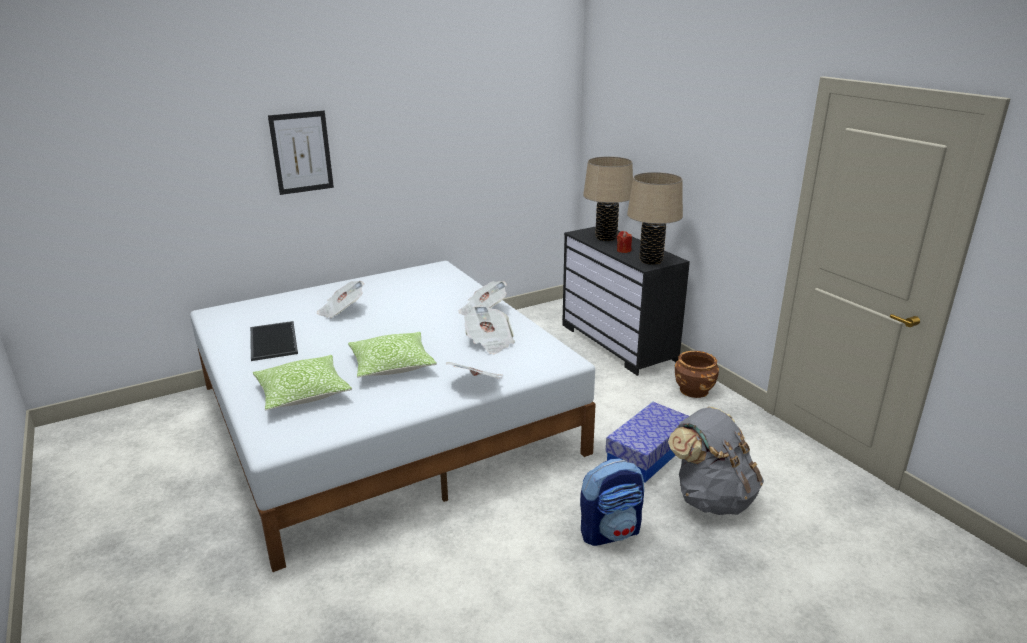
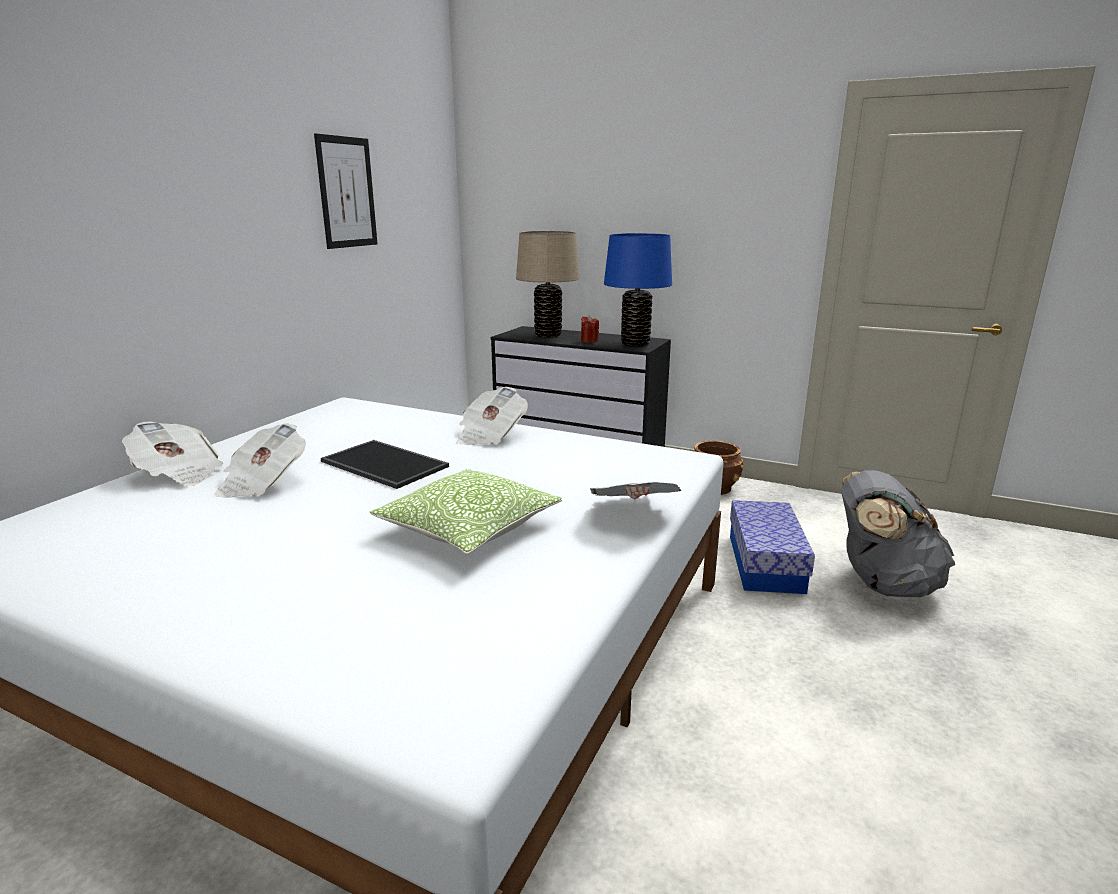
camera: 35 degrees left, 5 degrees down
tray [250,321,298,361] -> tray moved to [321,440,449,489]
pillow [253,355,352,411] -> none
picture [268,111,334,195] -> picture moved to [314,133,378,249]
newspaper [464,305,515,354] -> newspaper moved to [122,421,223,486]
backpack [580,458,644,546] -> none
beige table lamp [627,172,683,265] -> blue table lamp [604,233,672,347]

